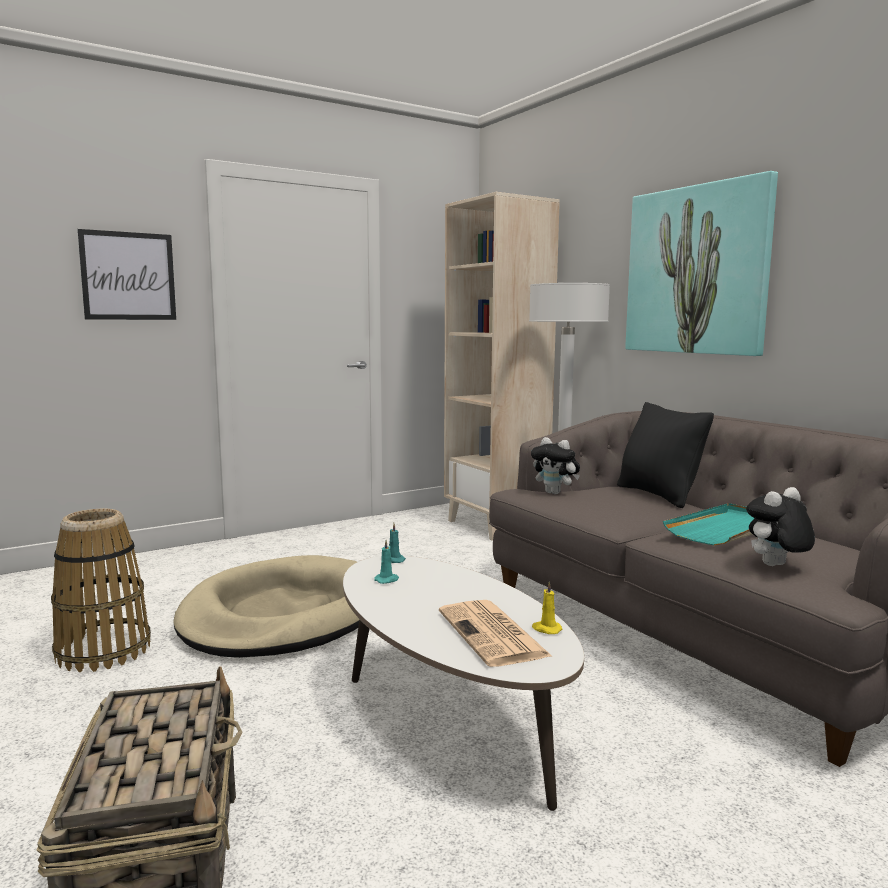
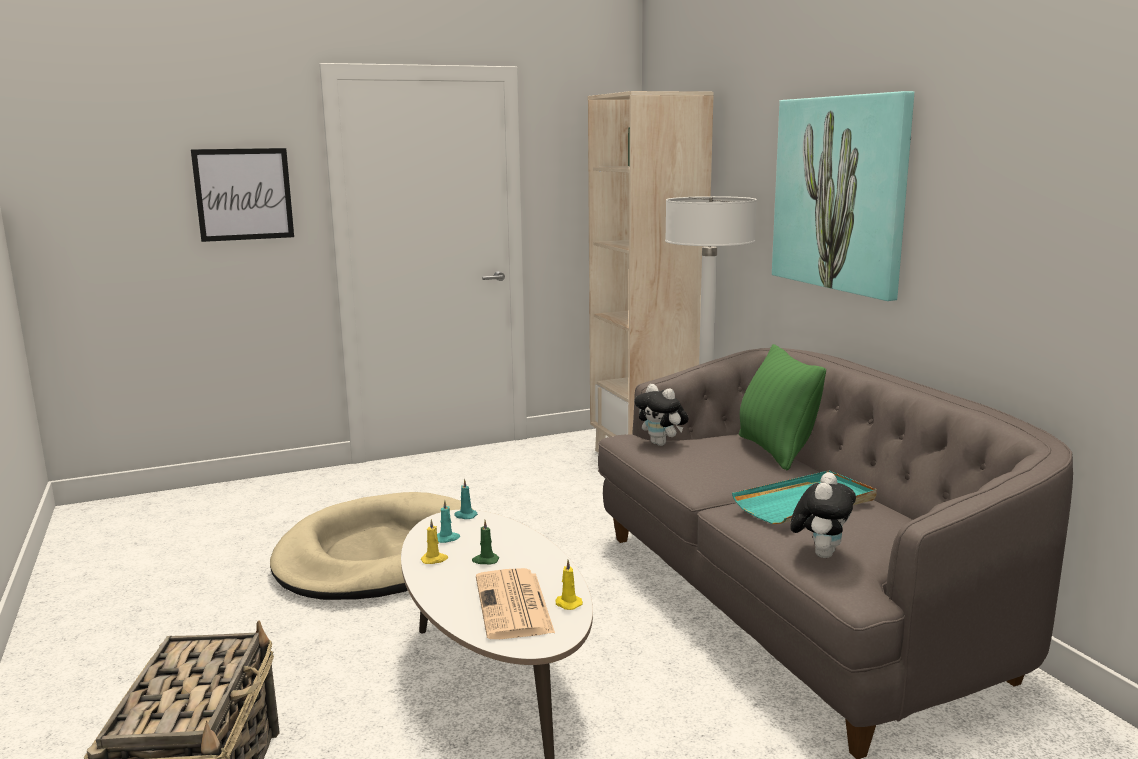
camera: 10 degrees right, 5 degrees up
basket [51,509,151,672] -> none
black pillow [617,402,714,508] -> green pillow [739,344,826,470]
plush toy [746,487,815,566] -> plush toy turned 135 degrees clockwise [790,472,856,558]
none -> yellow candle [421,519,448,564]
none -> green candle [472,520,499,565]

